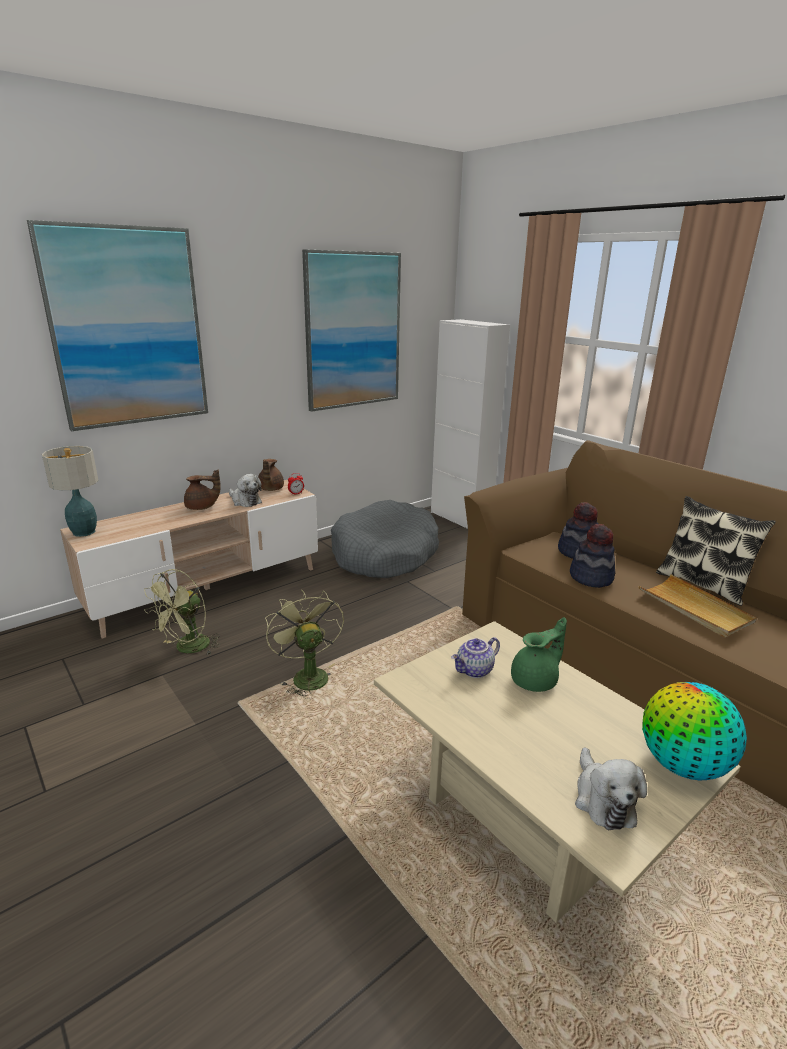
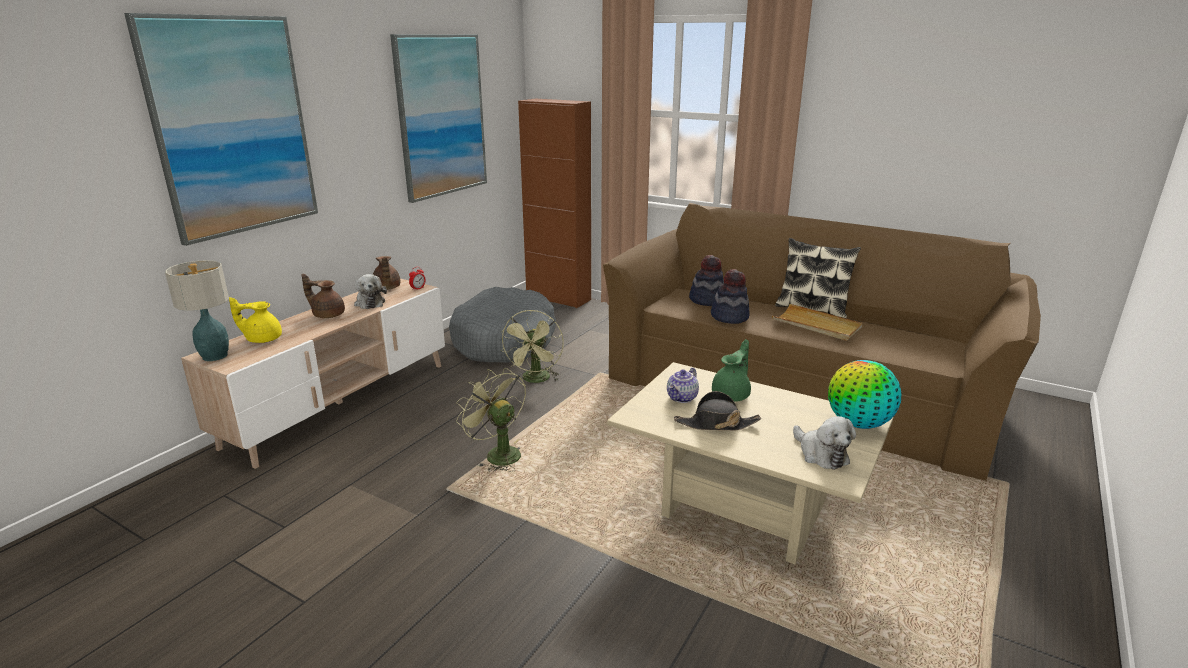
camera: 20 degrees left, 0 degrees up
green fan [144,569,220,655] -> green fan moved to [500,310,564,383]
brown teapot [184,469,220,510] -> brown teapot turned 135 degrees counterclockwise [301,274,345,318]
plush toy [229,474,262,507] -> plush toy turned 45 degrees clockwise [354,274,387,309]
white cabinet [431,319,510,529] -> brown cabinet [518,98,591,308]
none -> yellow teapot [229,297,282,343]
none -> black hat [674,391,761,430]

